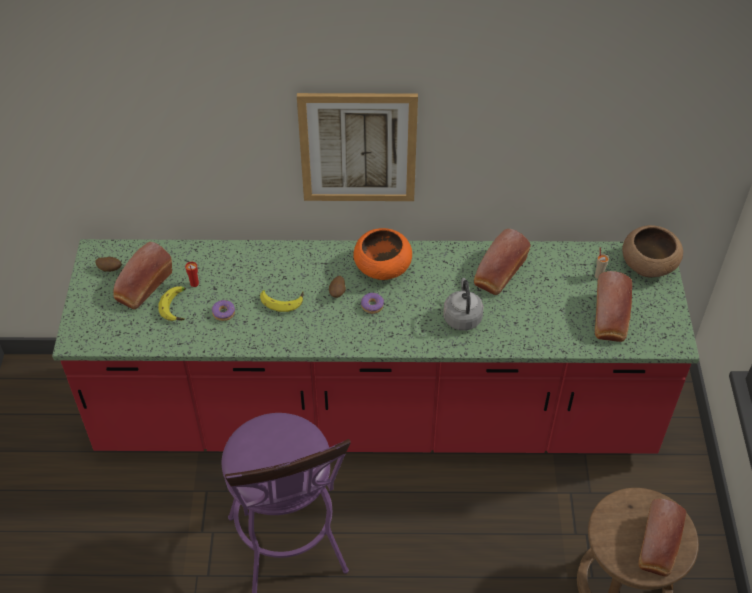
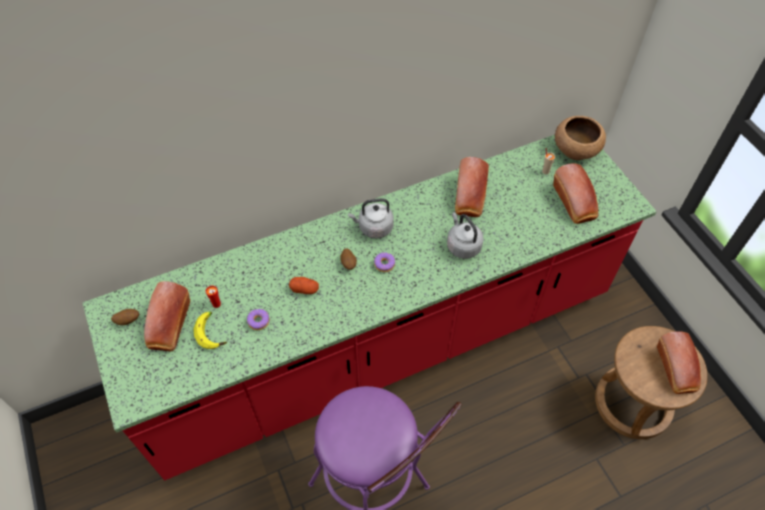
camera: 25 degrees left, 5 degrees up
banana [260,290,304,312] -> potato [289,277,319,294]
picture [297,93,418,201] -> none
orange bowl [353,228,412,280] -> grey kettle [348,198,394,238]

